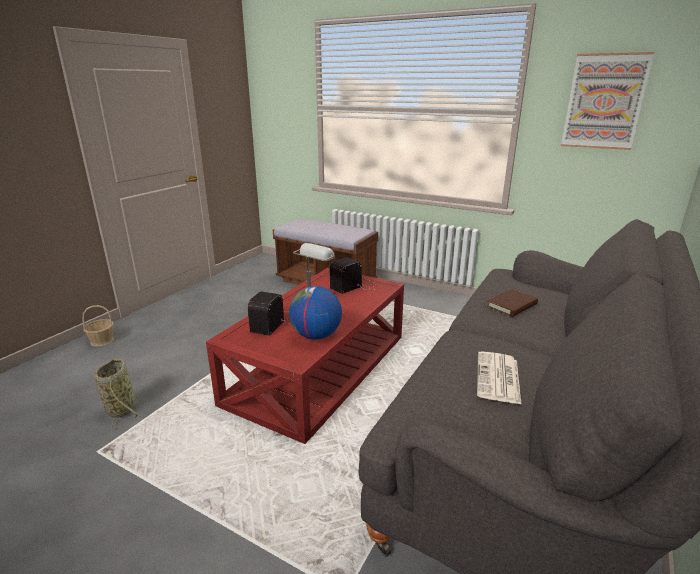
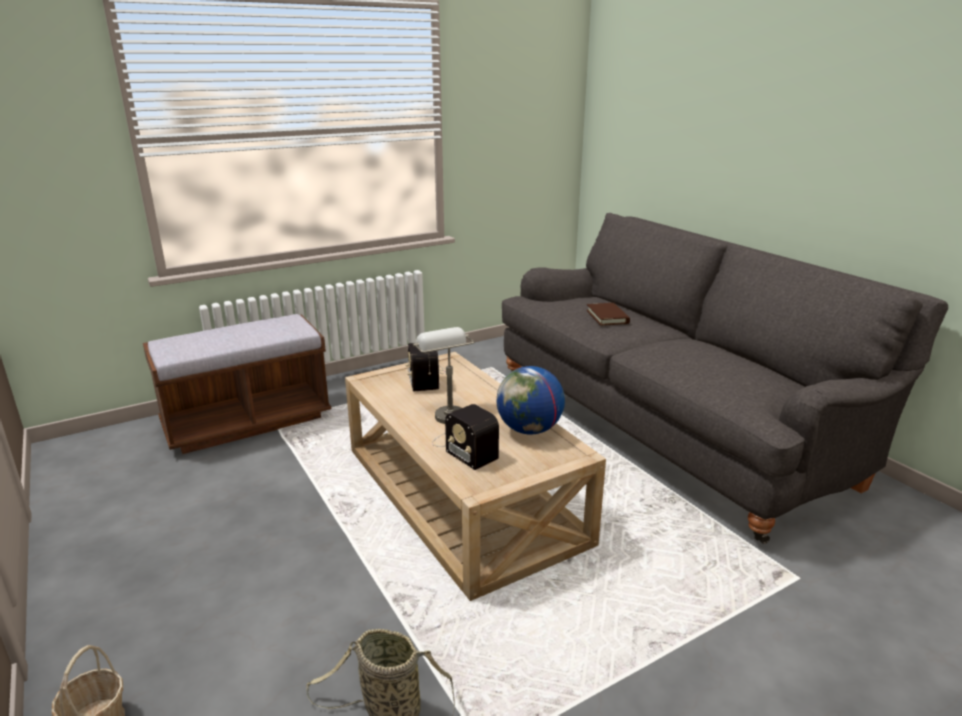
camera: 60 degrees left, 0 degrees up
red coffee table [206,268,404,444] -> beige coffee table [345,352,606,601]
newspaper [477,351,522,405] -> none
picture [561,52,654,150] -> none

